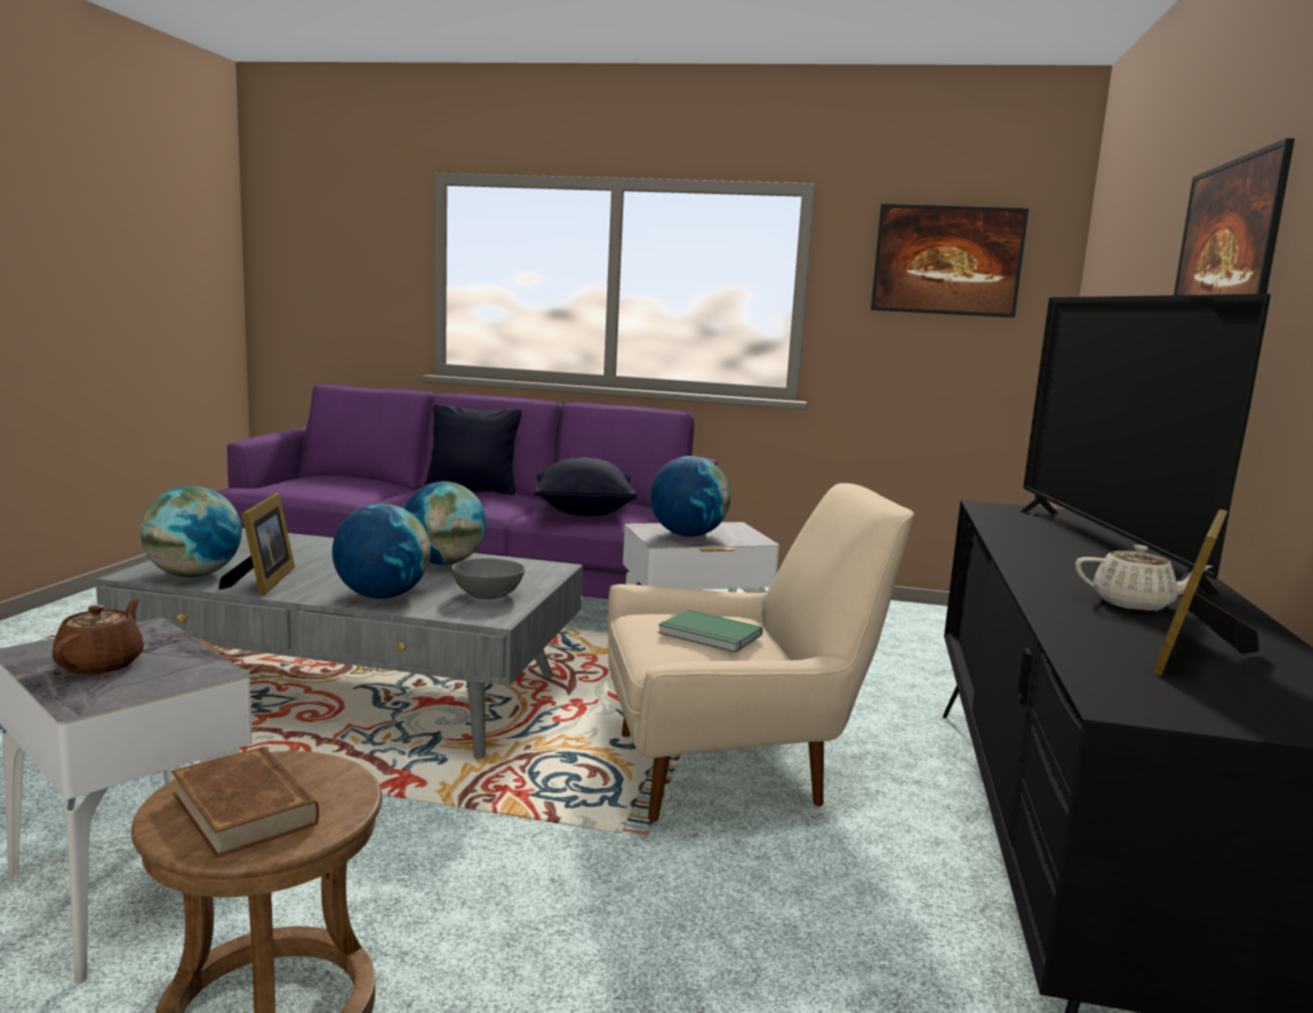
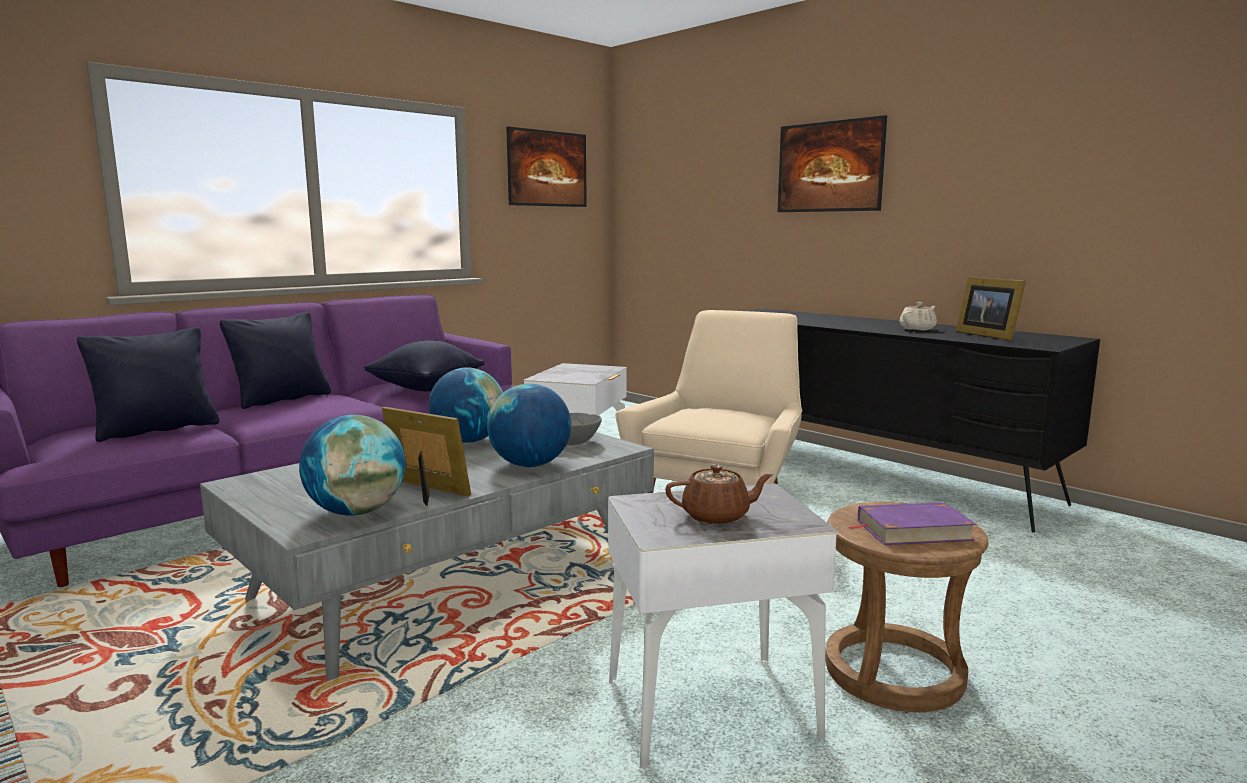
camera: 55 degrees left, 0 degrees up
brown teapot [52,598,143,675] -> brown teapot turned 135 degrees clockwise [665,464,774,524]
brown book [171,747,319,857] -> purple book [848,502,977,545]
globe [650,456,731,537] -> none
green book [658,610,763,653] -> none
television [1018,294,1271,594] -> none
none -> black pillow [77,327,219,442]

